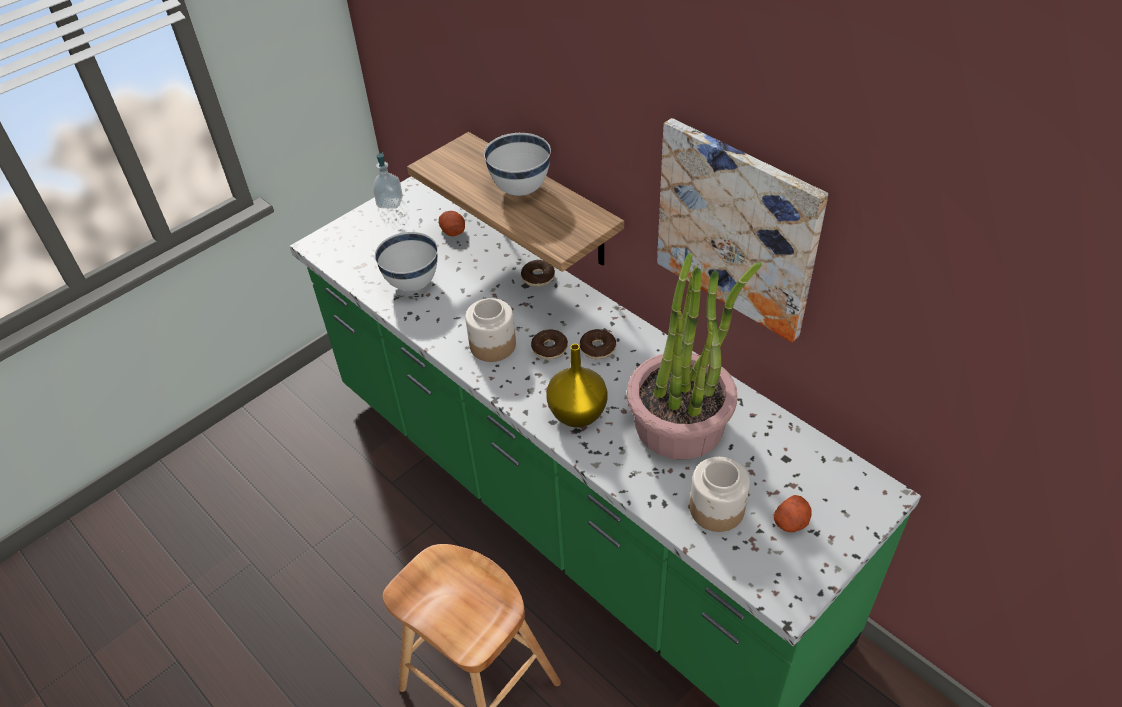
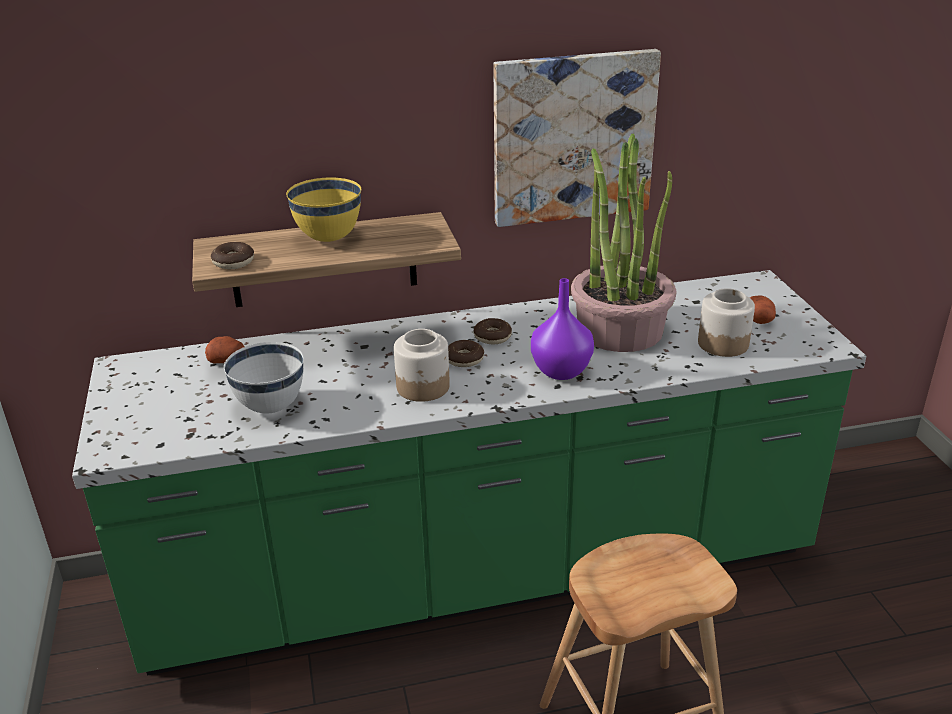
camera: 60 degrees left, 15 degrees down
soap dispenser [373,152,403,209] -> none
white bowl [484,133,551,196] -> yellow bowl [286,177,361,242]
donut [521,260,555,287] -> donut moved to [211,242,254,269]
yellow vase [546,344,607,427] -> purple vase [531,278,594,380]

